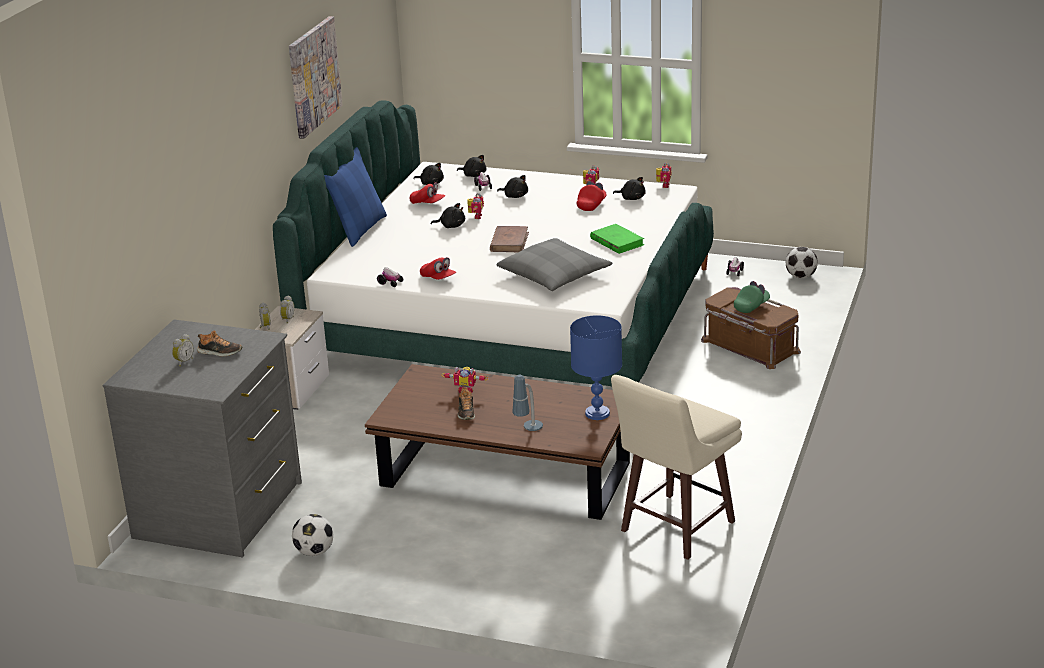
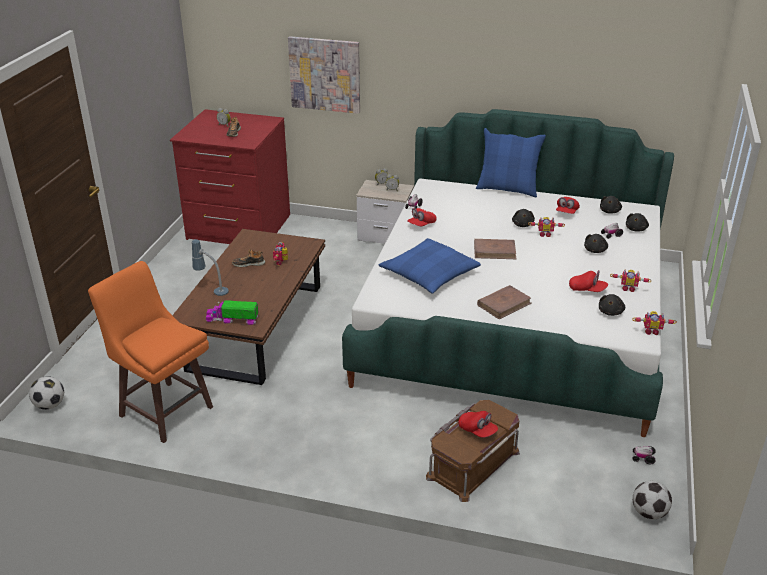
camera: 85 degrees right, 5 degrees up
grey dresser [102,319,302,557] -> red dresser [170,109,290,244]
picture [289,16,343,139] -> picture moved to [288,36,360,114]
football [292,514,333,556] -> football moved to [29,376,64,410]
grey pillow [496,238,612,291] -> blue pillow [379,238,481,294]
blue table lamp [570,315,622,420] -> toy truck [205,300,258,325]
green book [590,224,644,254] -> brown book [477,285,532,319]
beige stool [611,375,742,560] -> orange stool [88,261,213,443]
green cap [734,281,770,313] -> red cap [458,411,498,438]

